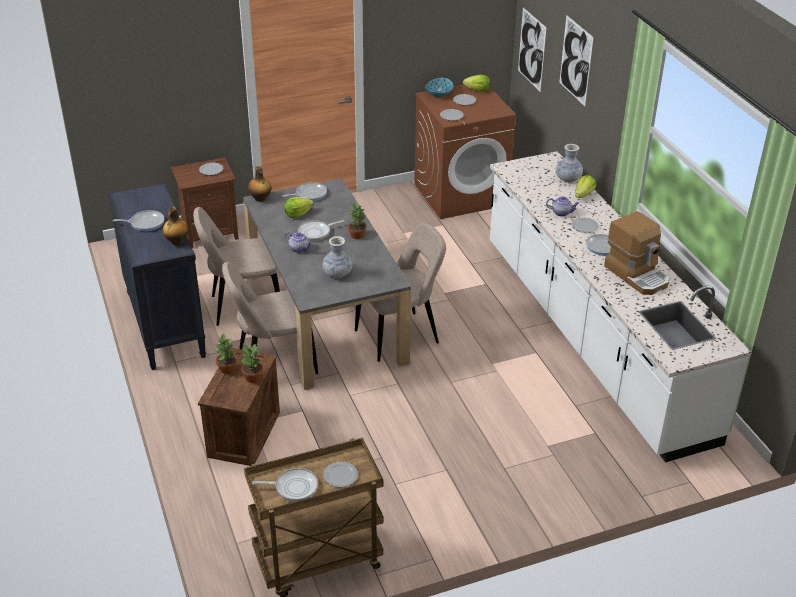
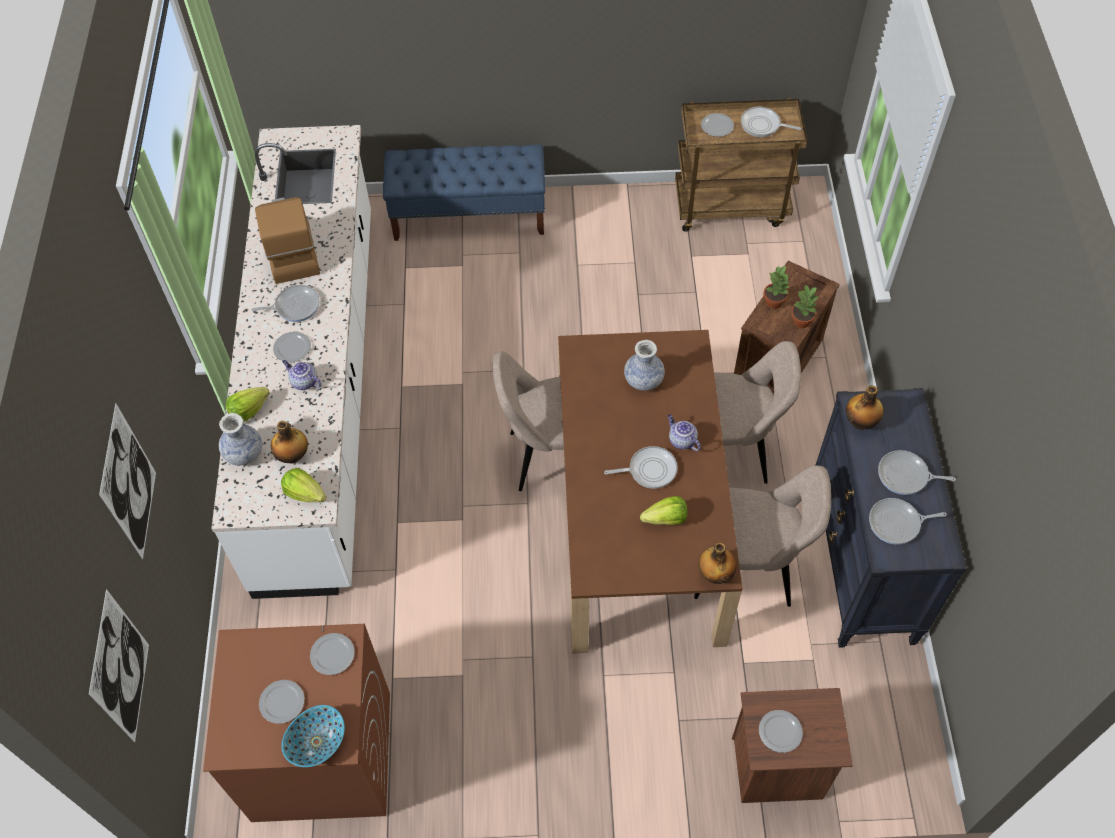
camera: 160 degrees left, 20 degrees up
grey dining table [243,178,411,390] -> brown dining table [558,330,742,654]
frying pan [282,182,327,201] -> frying pan moved to [869,498,947,545]
potted plant [348,202,366,239] -> none
lettuce [463,75,490,92] -> lettuce moved to [281,468,326,502]
none -> bottle [271,421,308,464]
none -> blue bench [383,145,545,241]

